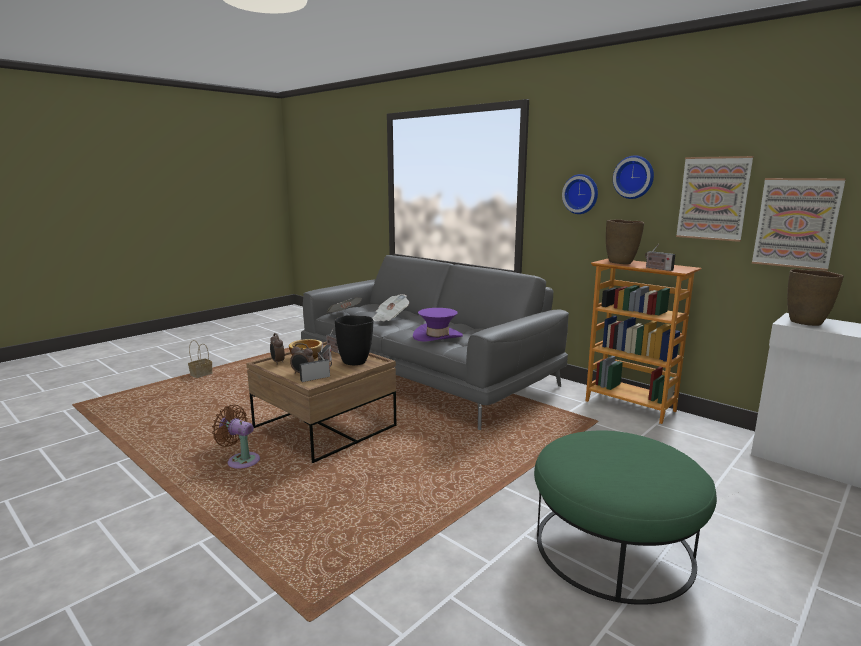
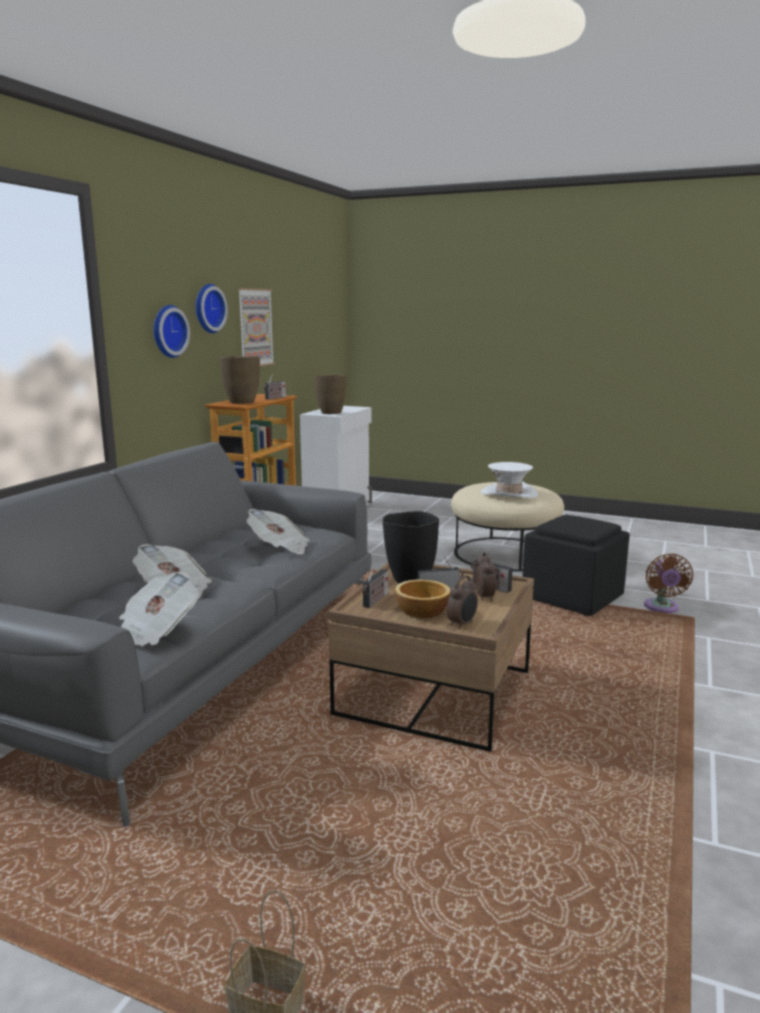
camera: 110 degrees left, 0 degrees up
brown fan [212,405,260,469] -> brown fan moved to [644,554,693,613]
purple hat [413,308,463,342] -> newspaper [246,509,309,554]
green ottoman [534,431,717,605] -> beige ottoman [451,482,564,571]
picture [752,178,846,271] -> none
none -> white hat [481,462,538,498]
none -> black ottoman [522,515,630,616]

